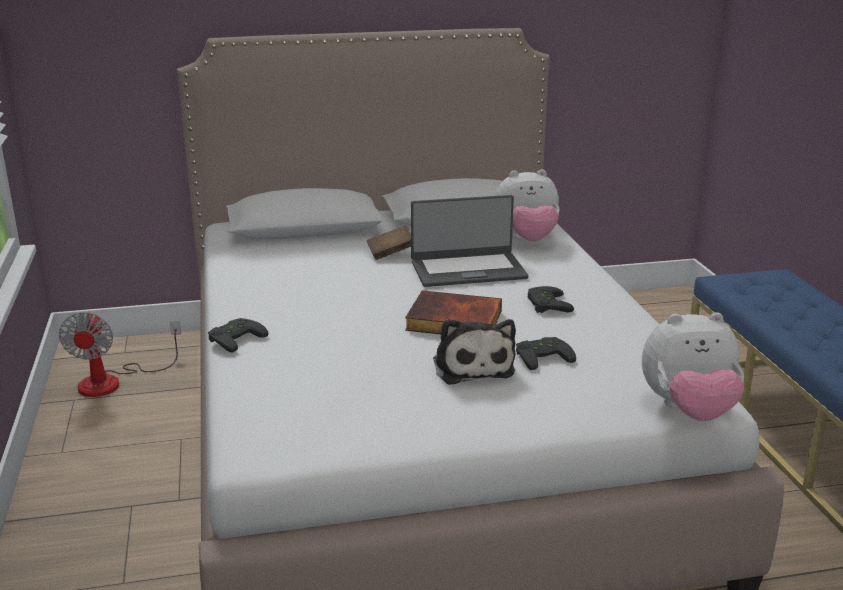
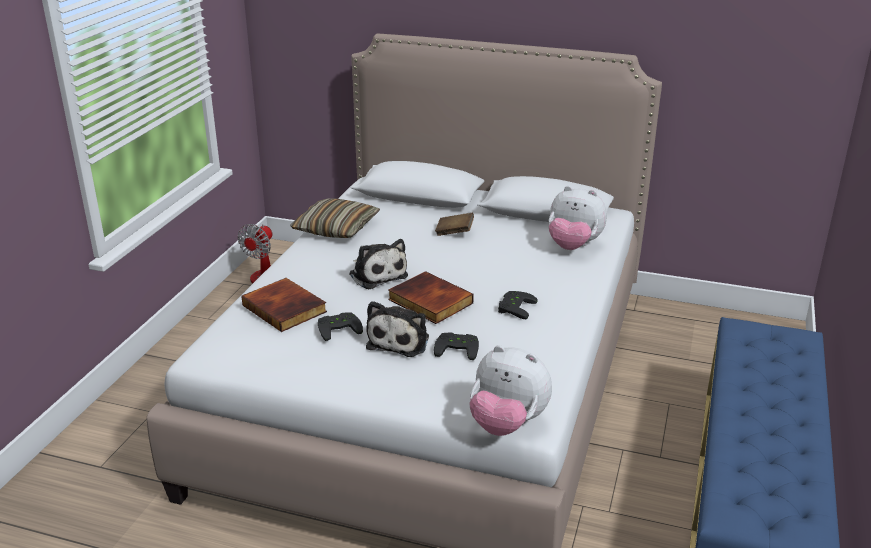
camera: 30 degrees right, 5 degrees up
black game controller [208,318,268,353] -> black game controller moved to [318,312,363,341]
laptop [411,195,529,287] -> none
none -> book [241,278,327,332]
none -> pillow [290,198,380,238]
none -> plush toy [349,239,408,289]

